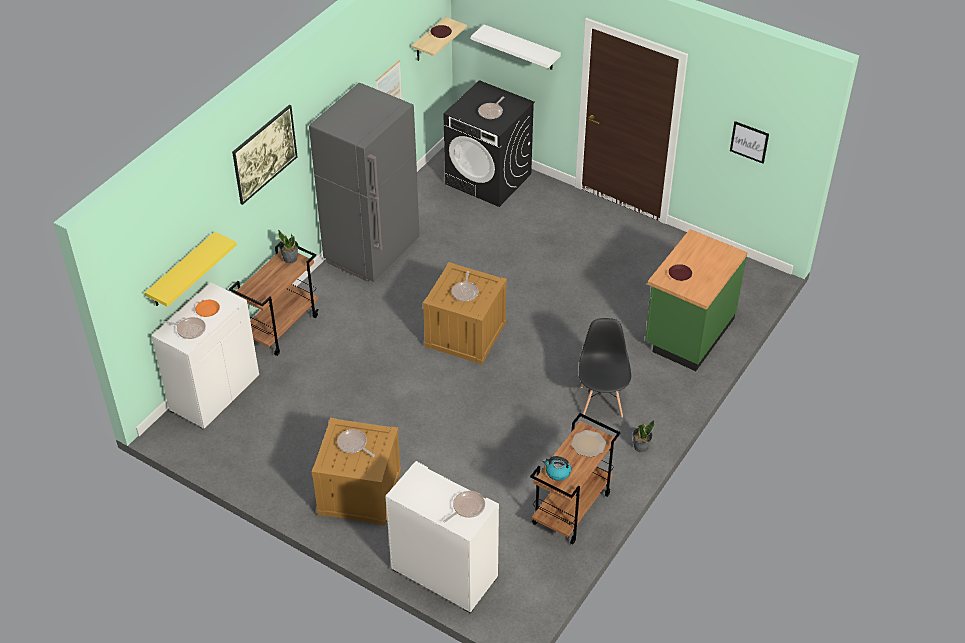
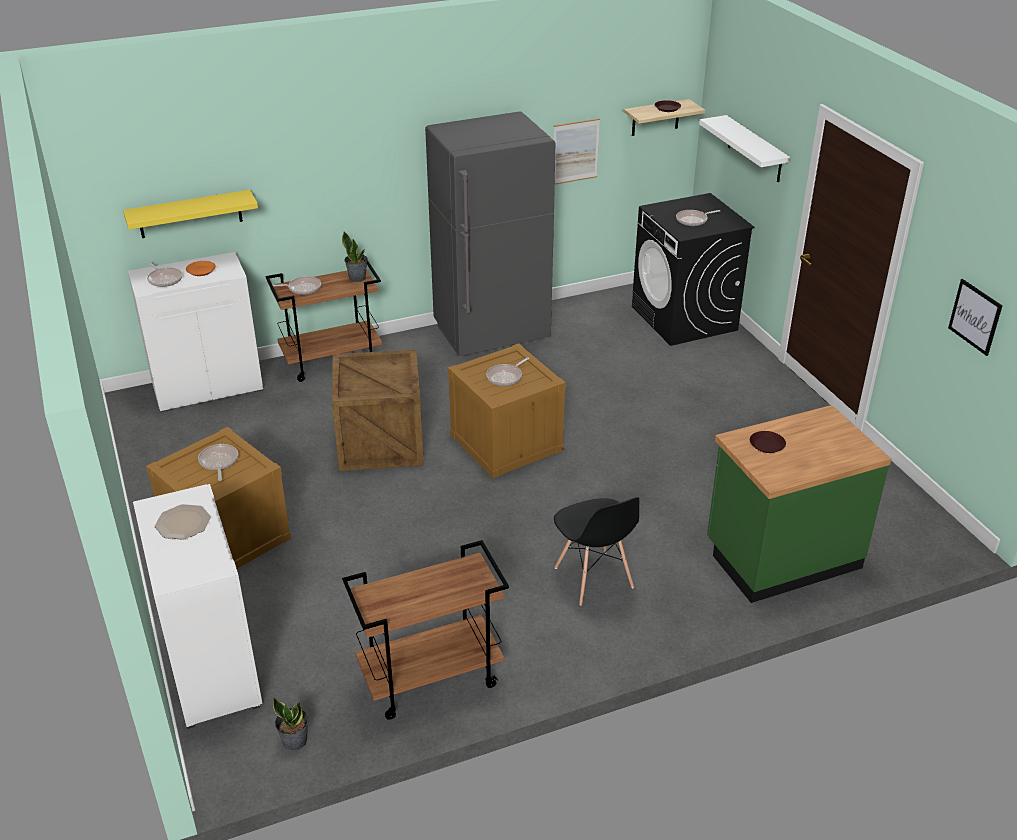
camera: 35 degrees right, 10 degrees down
picture [232,105,297,205] -> none
frying pan [443,491,485,523] -> frying pan moved to [273,276,321,295]
kettle [543,456,571,481] -> none
plate [571,430,606,457] -> plate moved to [155,504,211,540]
black chair [579,318,631,417] -> black chair turned 120 degrees clockwise [554,497,639,606]
potted plant [632,420,654,453] -> potted plant moved to [273,698,309,751]
none -> crate [332,350,424,471]

